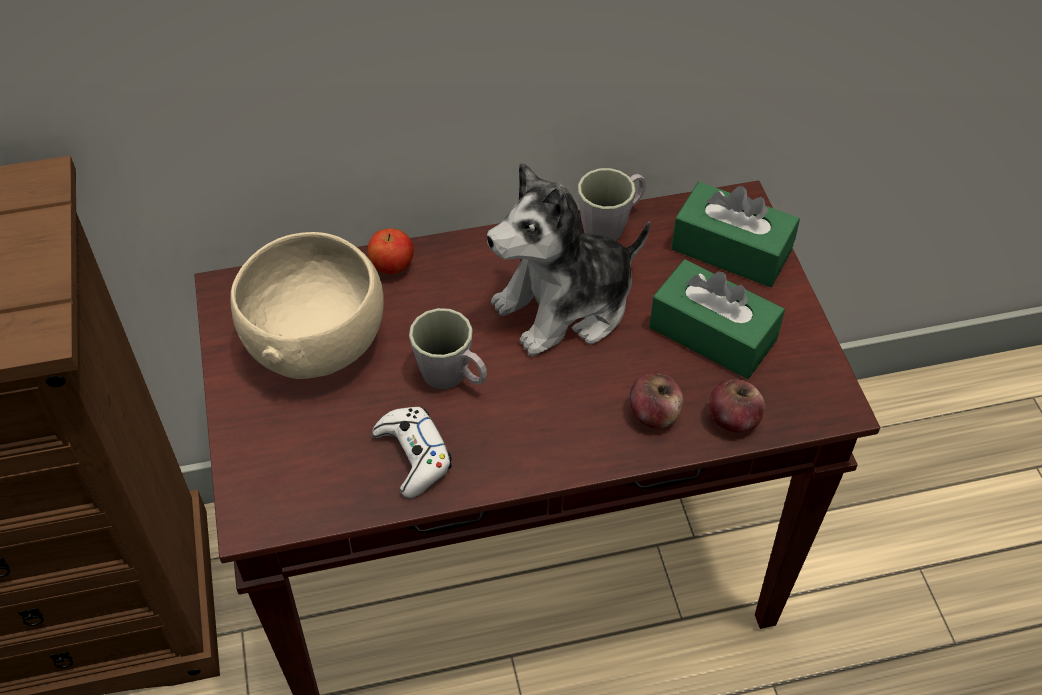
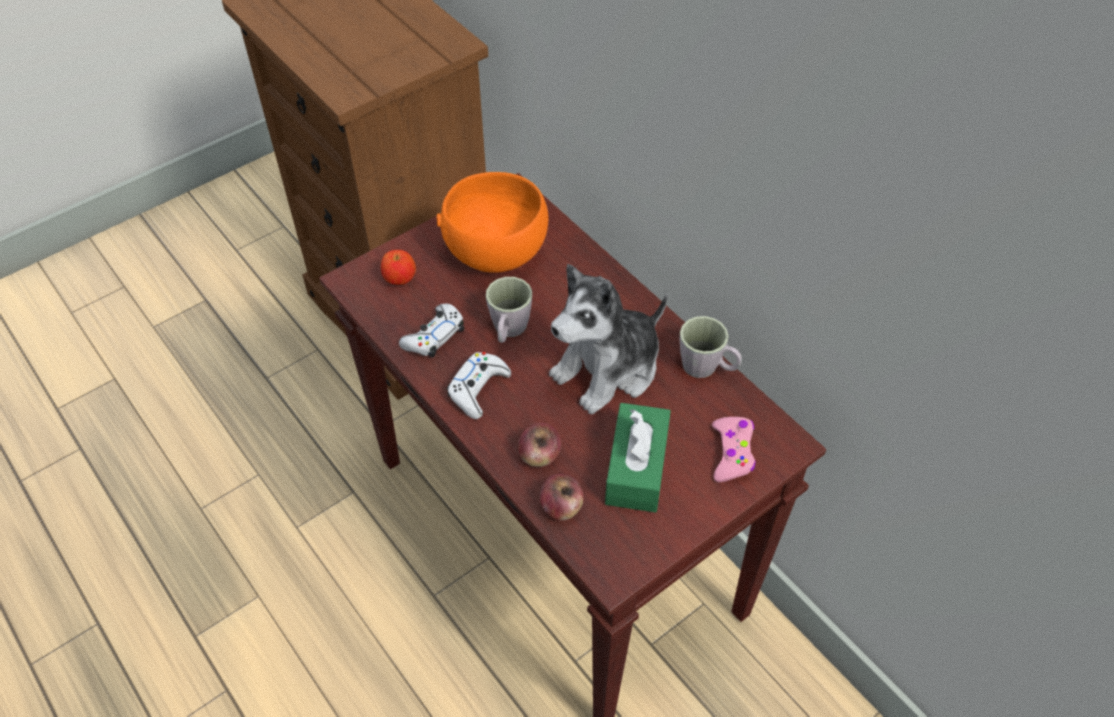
camera: 65 degrees right, 0 degrees up
beige bowl [230,232,384,379] -> orange bowl [436,172,548,273]
apple [367,229,414,274] -> apple moved to [381,250,416,285]
plush toy [487,162,651,357] -> plush toy turned 75 degrees counterclockwise [549,264,668,414]
green tissue box [671,182,800,287] -> pink game controller [712,417,756,483]
none -> white game controller [447,352,511,419]

